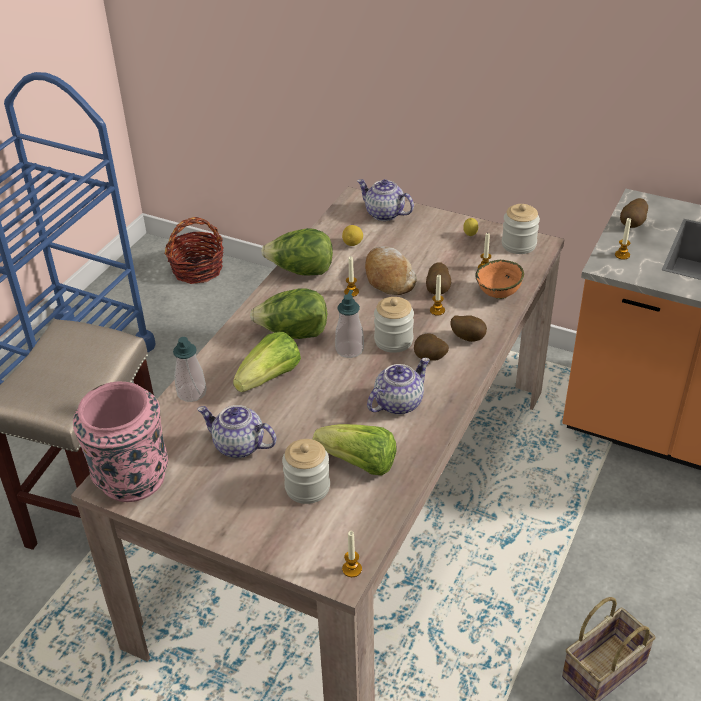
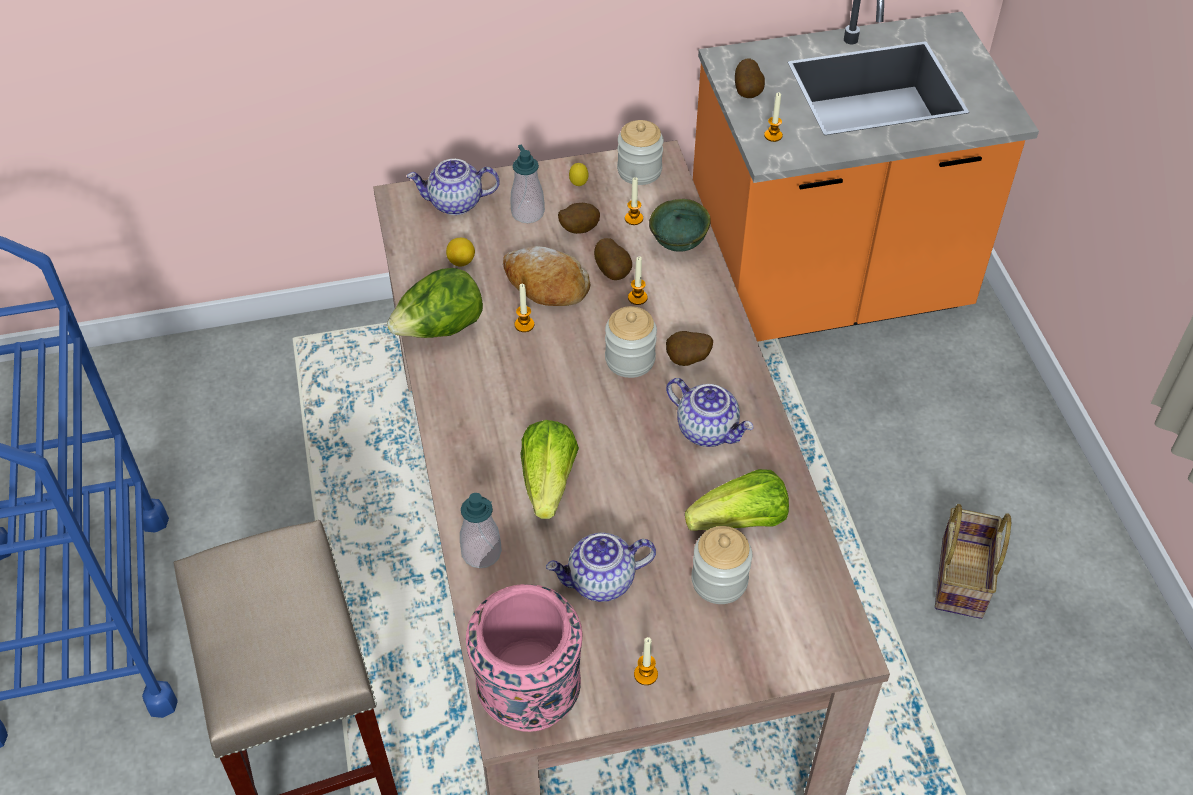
camera: 40 degrees left, 10 degrees up
basket [165,217,224,284] -> none
lettuce [250,288,327,339] -> none
soap dispenser [335,290,364,358] -> soap dispenser moved to [510,145,545,223]
candle [342,531,362,577] -> candle moved to [634,637,658,685]
teapot [367,358,430,415] -> teapot turned 120 degrees clockwise [666,378,754,447]
potato [451,315,487,342] -> potato moved to [558,203,600,234]
orange bowl [475,260,524,299] -> green bowl [649,199,711,252]

